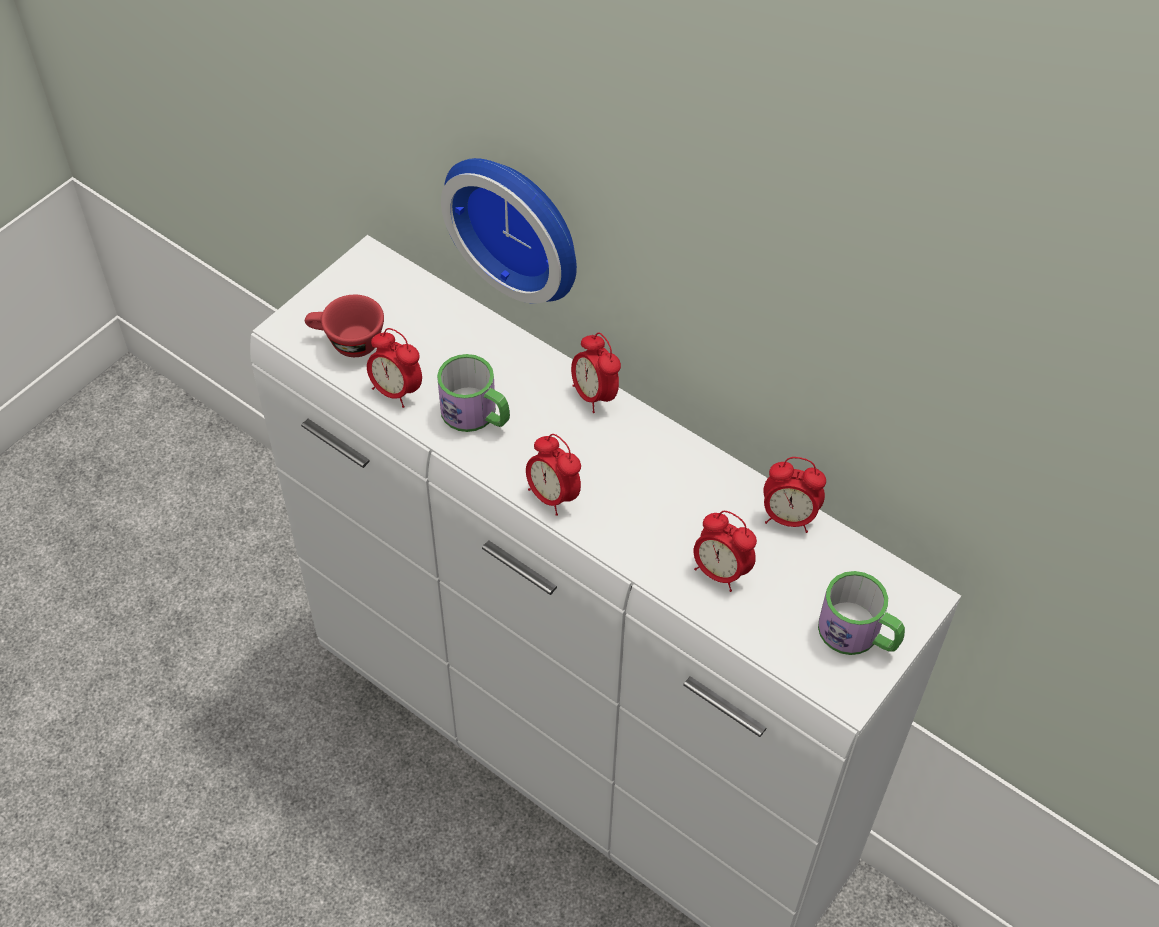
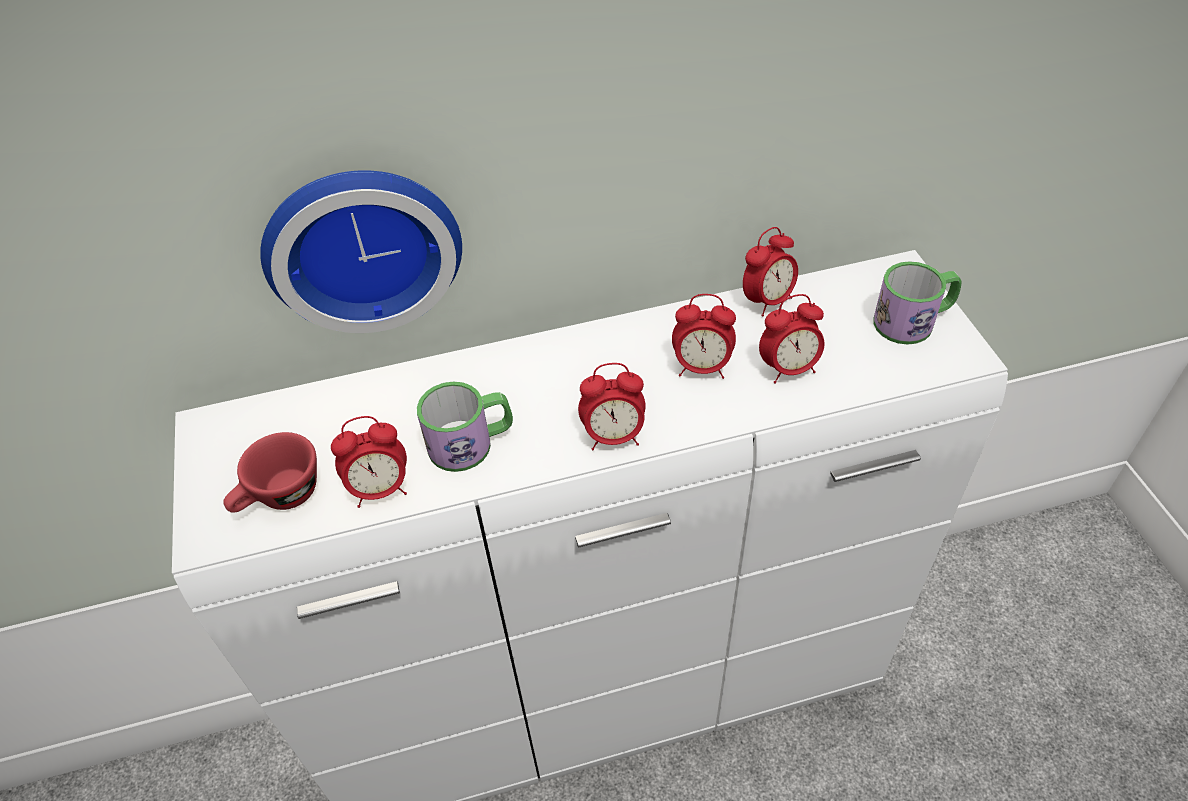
camera: 50 degrees left, 5 degrees down
alarm clock [571,333,621,413] -> alarm clock moved to [672,294,736,379]

